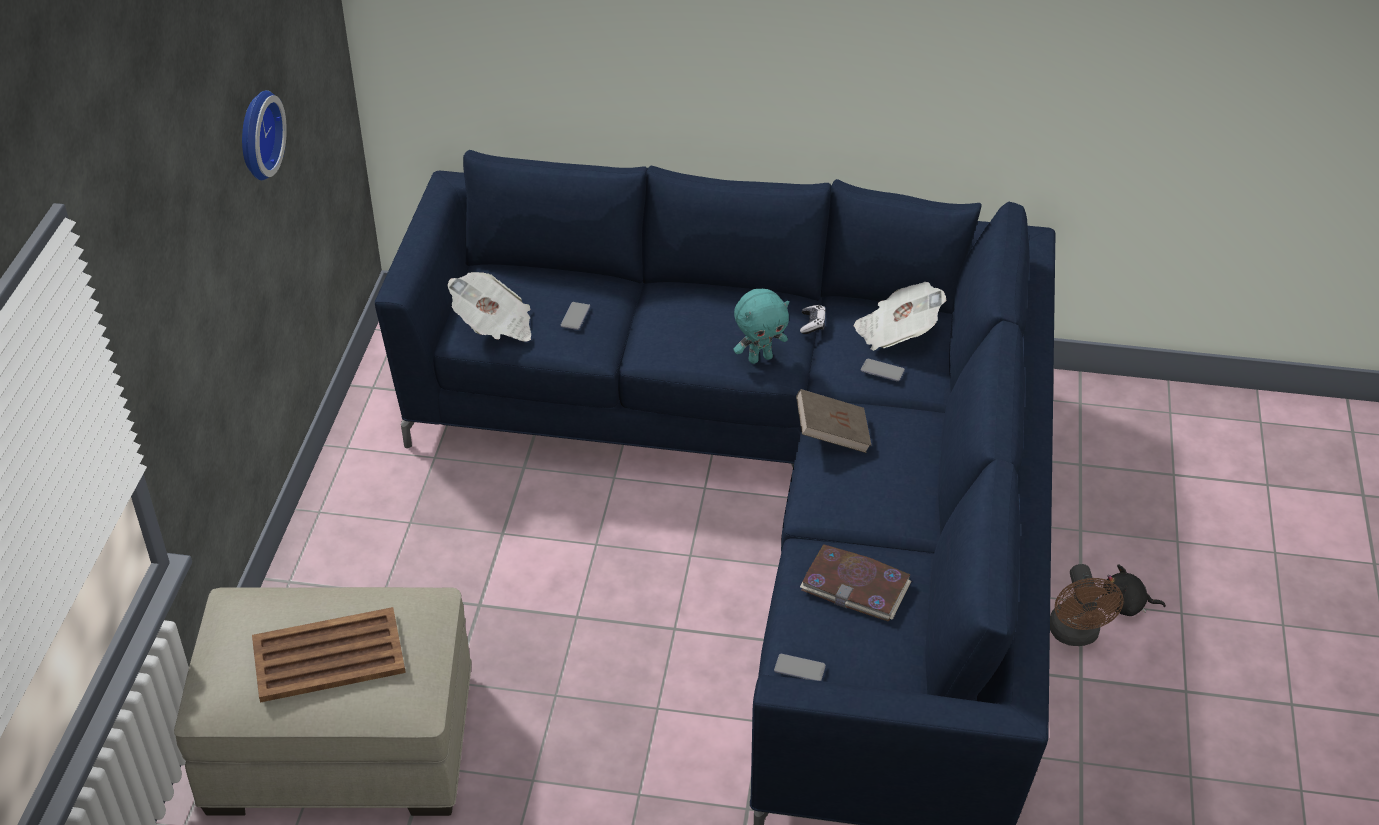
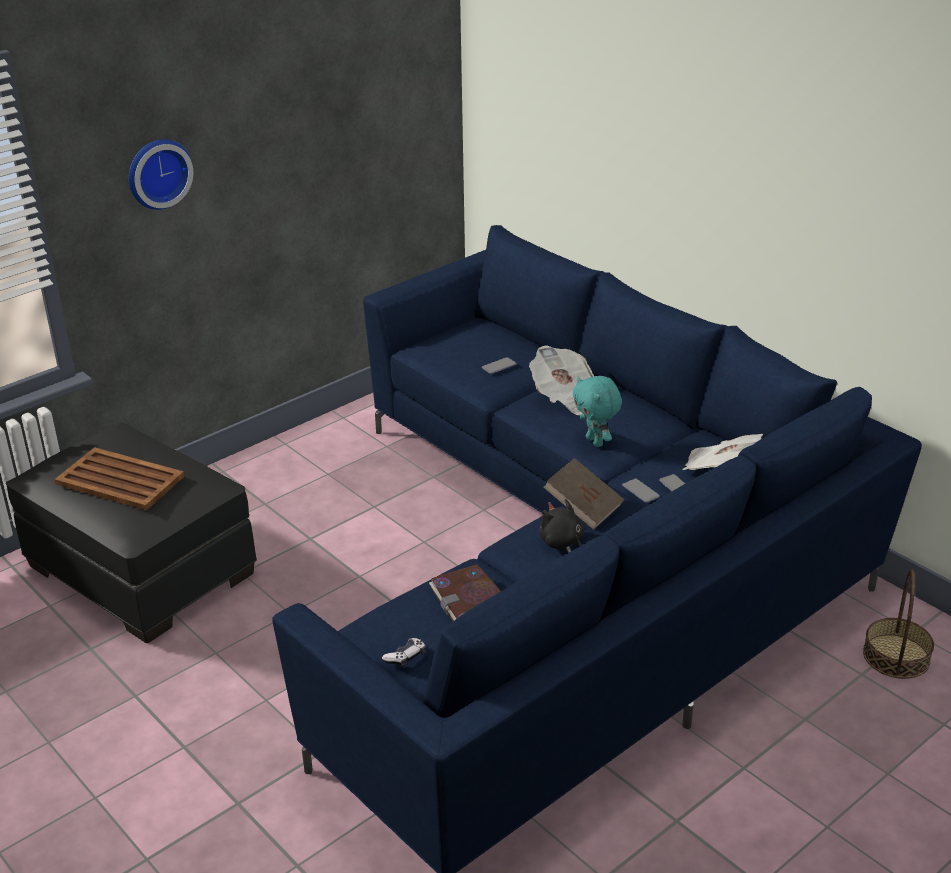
camera: 40 degrees right, 10 degrees down
beige ottoman [174,587,472,816] -> black ottoman [6,423,257,643]
wall clock [242,90,287,180] -> wall clock moved to [129,139,193,210]
newspaper [447,272,531,342] -> newspaper moved to [529,345,594,415]
turquoise plush toy [733,289,789,364] -> turquoise plush toy turned 45 degrees clockwise [573,376,622,447]
phone [774,654,826,681] -> phone moved to [622,478,660,503]
game controller [800,305,826,334] -> game controller moved to [382,638,426,667]
brown fan [1050,564,1124,646] -> none
black plush toy [1103,564,1166,616] -> black plush toy moved to [539,499,585,553]
none -> basket [863,569,934,679]

